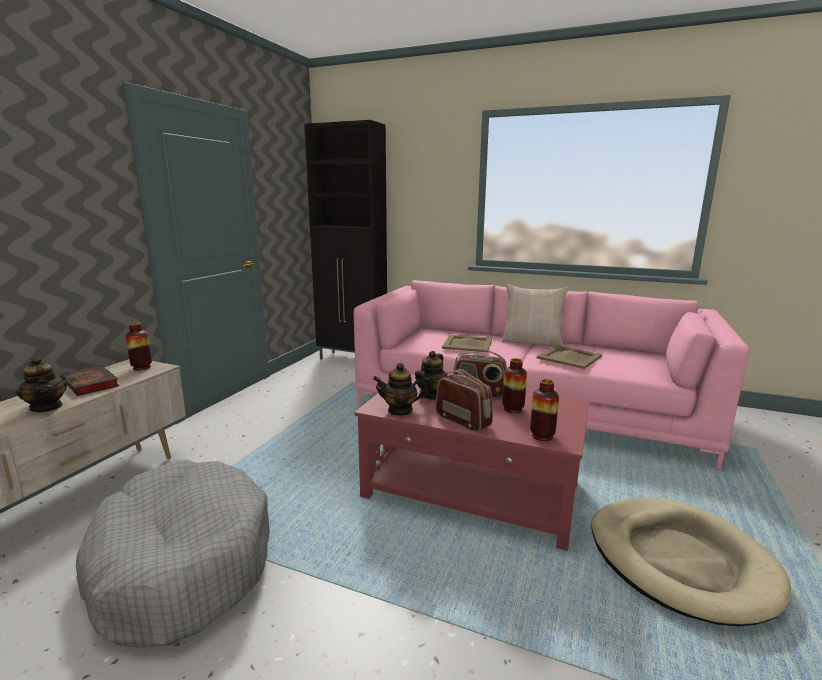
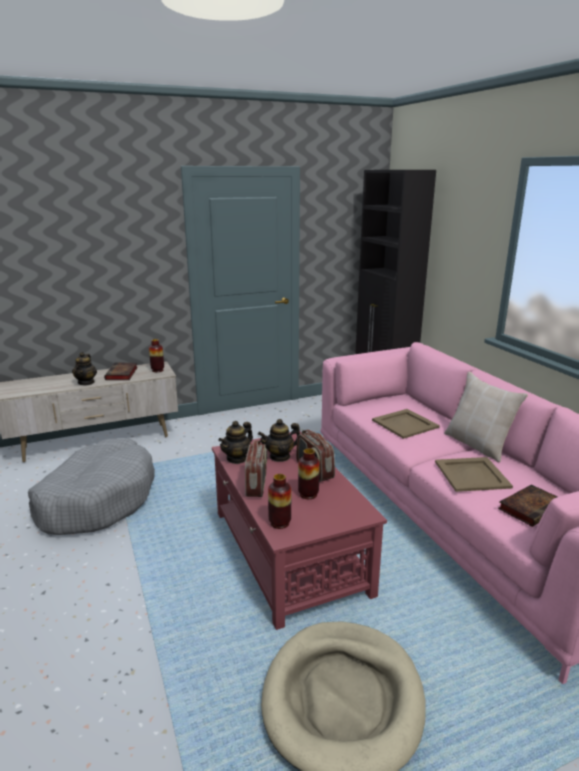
camera: 45 degrees right, 5 degrees up
teapot [373,363,428,416] -> teapot turned 90 degrees counterclockwise [218,421,253,464]
none -> book [498,485,557,527]

